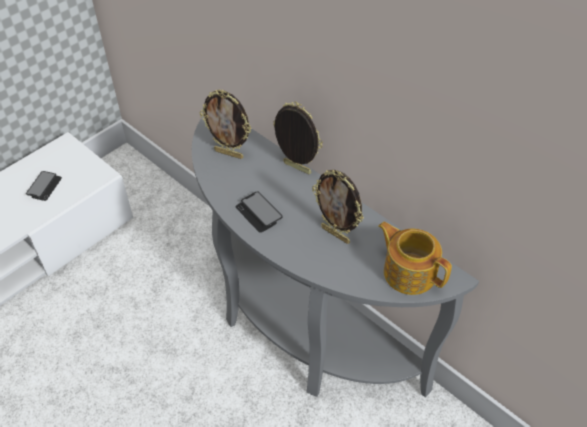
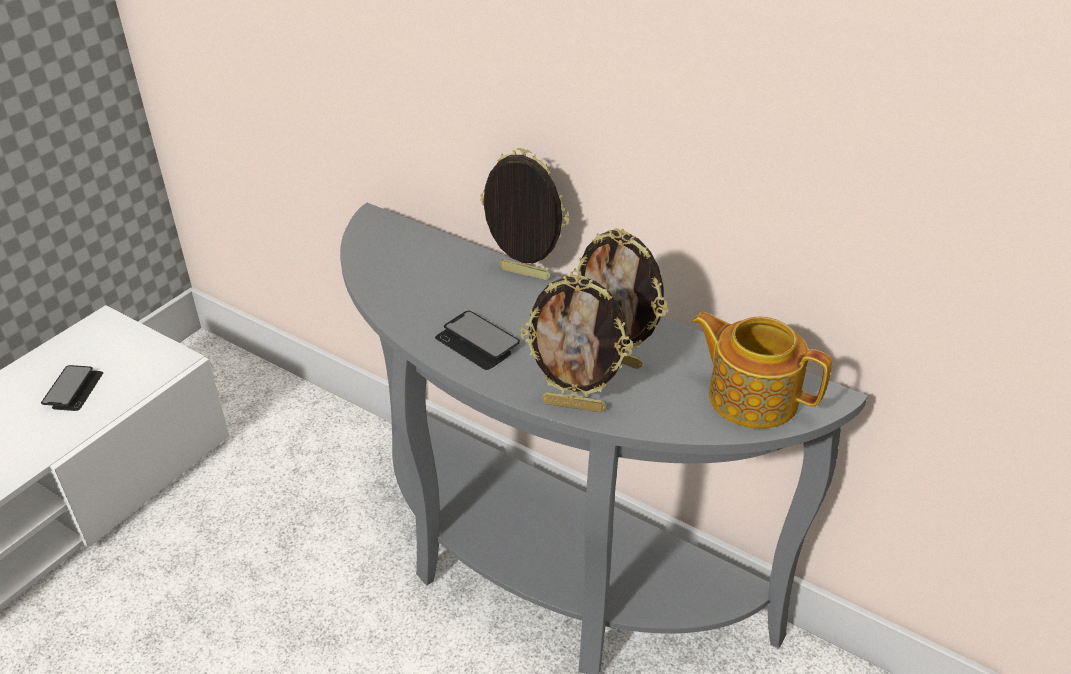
camera: 10 degrees left, 10 degrees down
picture frame [199,90,252,159] -> picture frame moved to [521,274,633,412]

